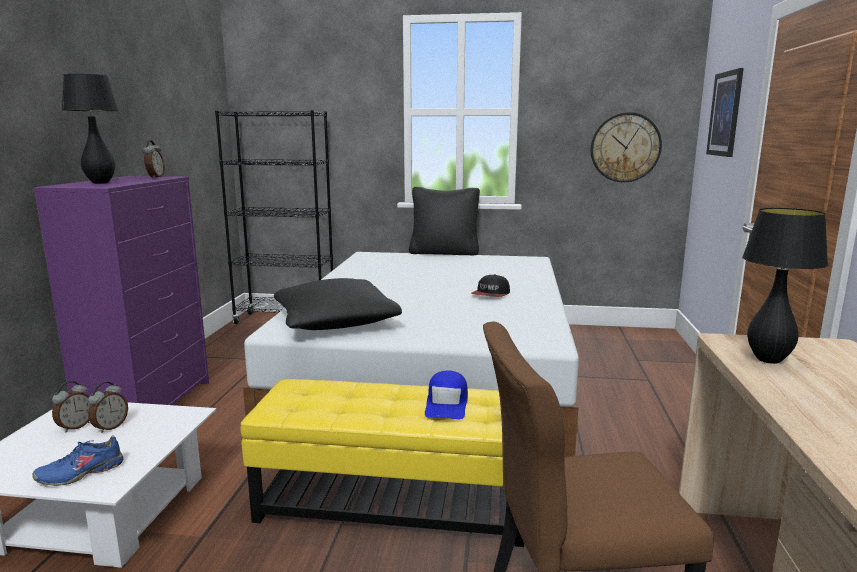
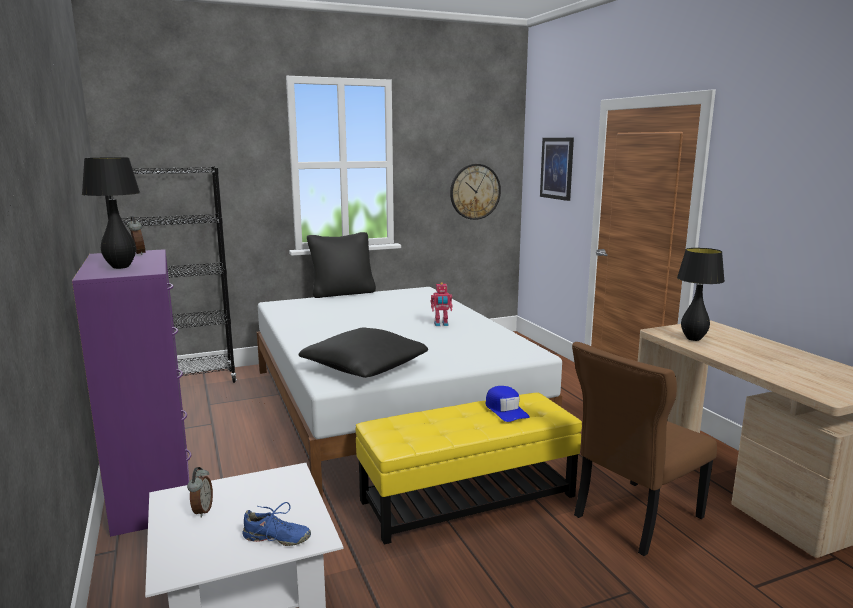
camera: 30 degrees left, 0 degrees up
blue shoe [32,436,124,486] -> blue shoe turned 105 degrees counterclockwise [242,502,311,546]
alarm clock [88,382,128,433] -> none
cap [472,274,510,297] -> toy robot [431,282,452,326]

